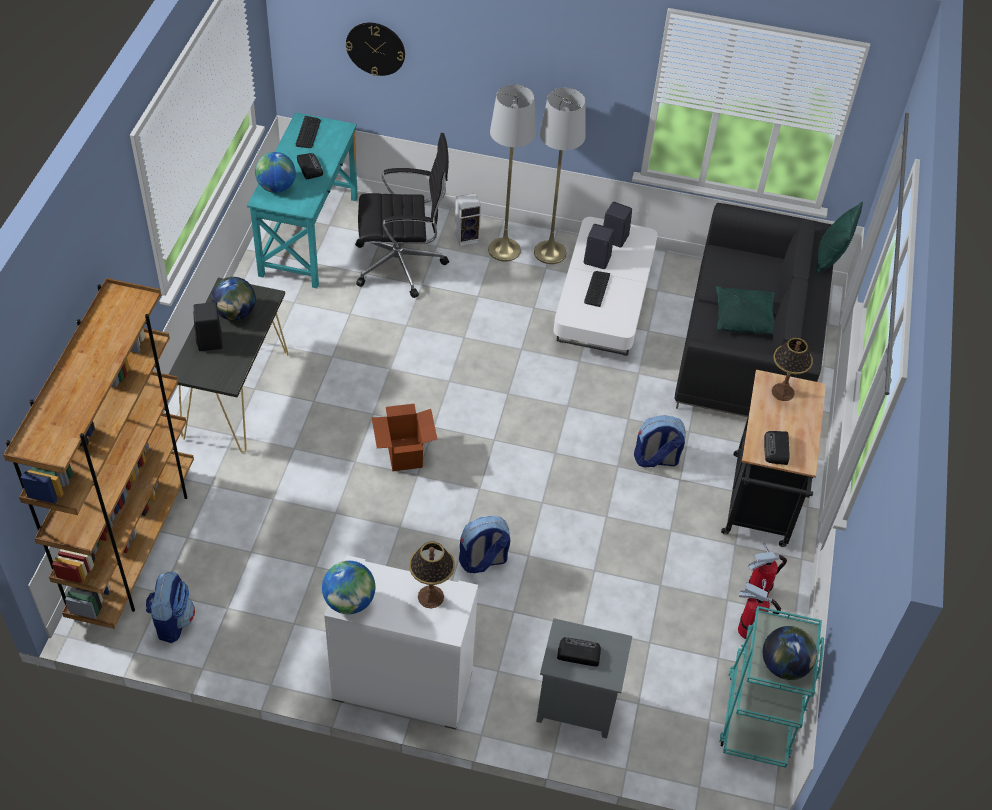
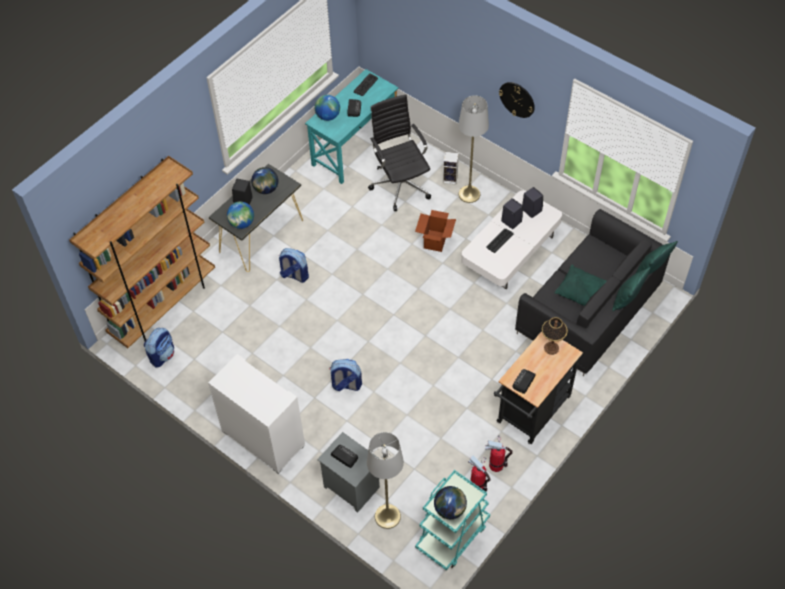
camera: 30 degrees right, 5 degrees up
globe [322,561,375,614] -> globe moved to [227,202,254,229]
wall clock [346,23,405,76] -> wall clock moved to [499,82,535,118]
black office chair [355,133,449,298] -> black office chair turned 135 degrees counterclockwise [368,95,431,211]
cardboard box [372,404,437,471] -> cardboard box moved to [415,210,456,252]
table lamp [409,542,455,608] -> none
grey floor lamp [534,88,585,264] -> grey floor lamp moved to [367,432,404,529]
backpack [634,415,686,468] -> backpack moved to [279,248,309,283]
none -> green pillow [612,267,651,311]

